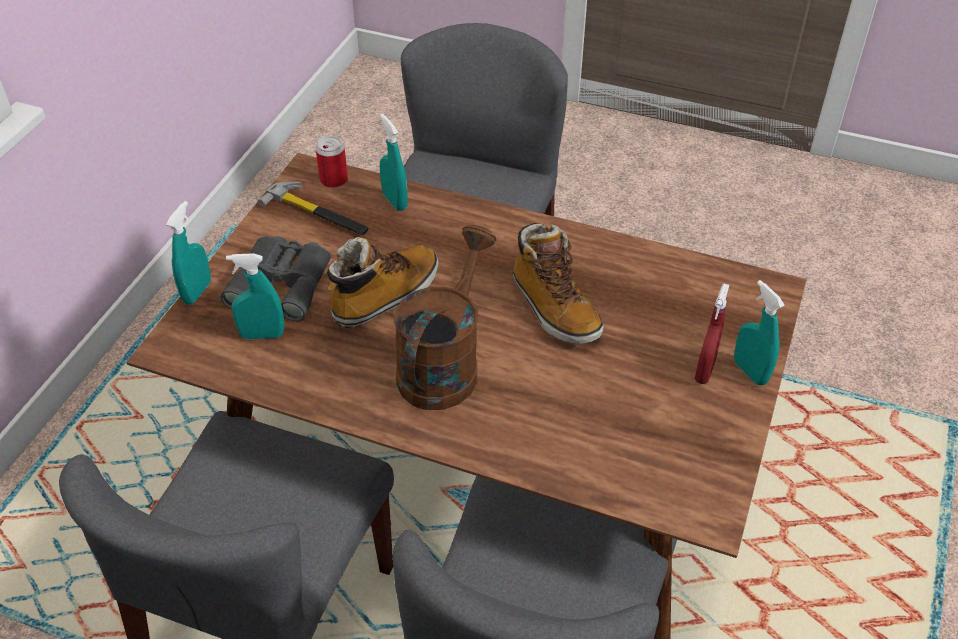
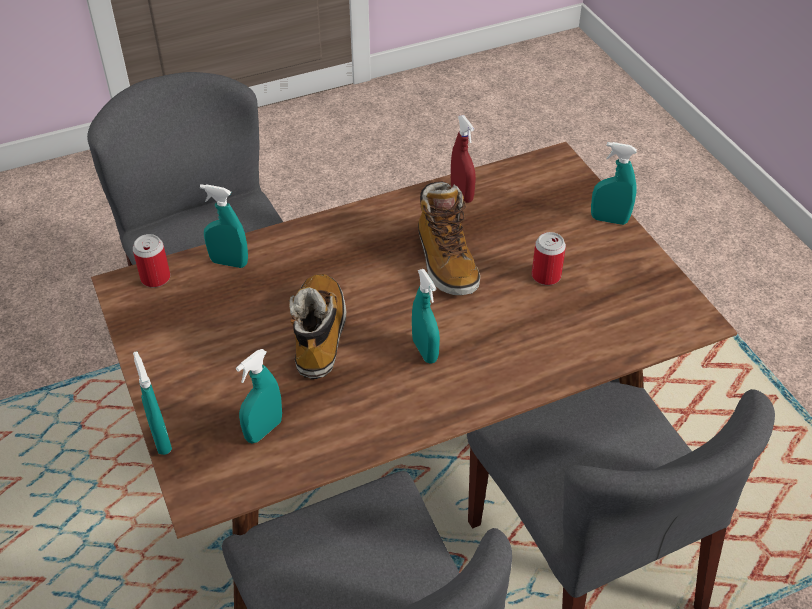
camera: 45 degrees left, 0 degrees up
grey binoculars [221,236,331,322] -> none
hammer [258,182,369,235] -> none
brown watering can [394,225,496,410] -> turquoise spray bottle [412,269,440,364]
boot [512,223,604,344] -> boot turned 60 degrees clockwise [418,181,480,295]
red spray bottle [695,283,729,384] -> red spray bottle moved to [451,115,476,203]
none -> can [532,232,566,285]

